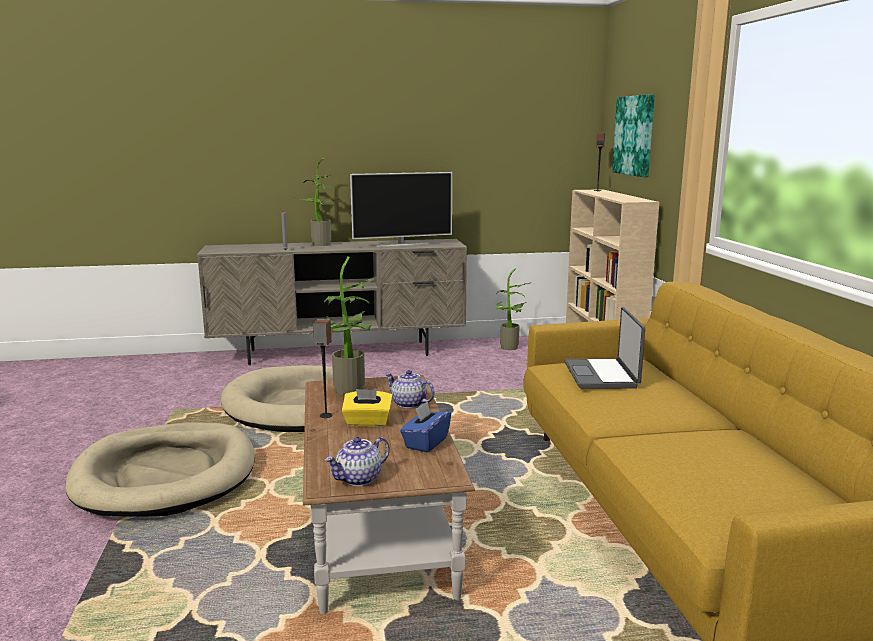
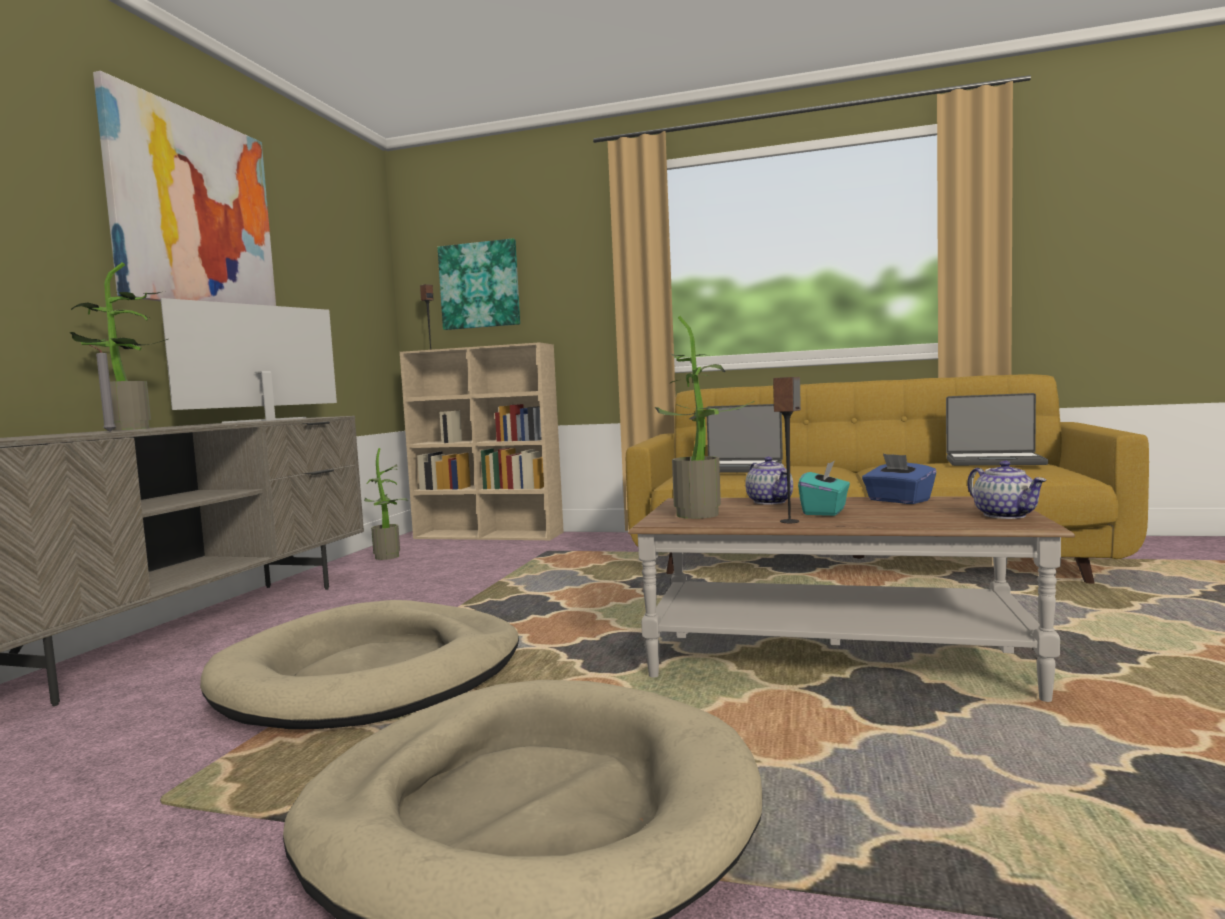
camera: 65 degrees left, 10 degrees down
yellow tissue box [342,389,393,427] -> turquoise tissue box [798,461,850,516]
television [350,172,452,247] -> television turned 150 degrees counterclockwise [161,298,337,423]
teapot [385,370,435,409] -> teapot turned 75 degrees counterclockwise [745,457,793,505]
none -> picture [93,71,276,306]
none -> laptop [946,393,1048,466]

